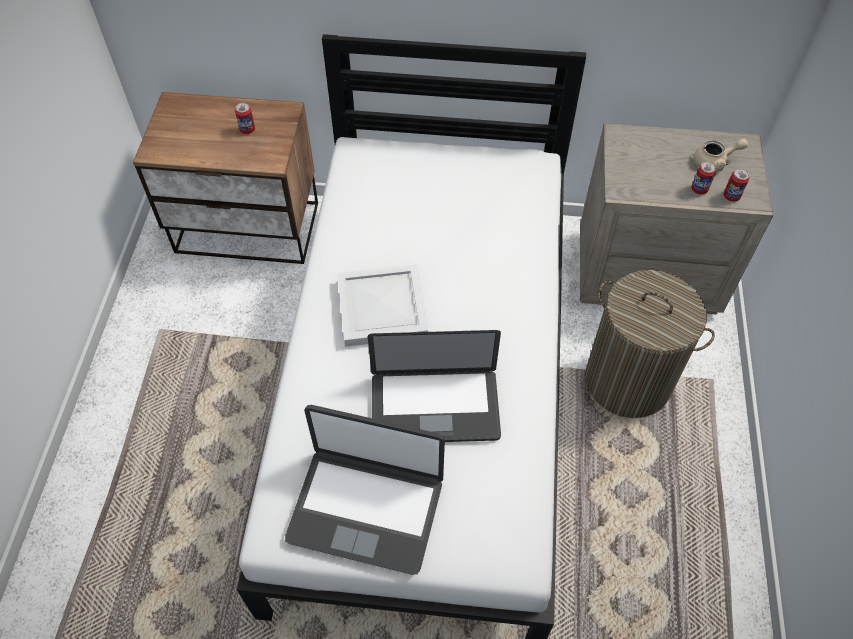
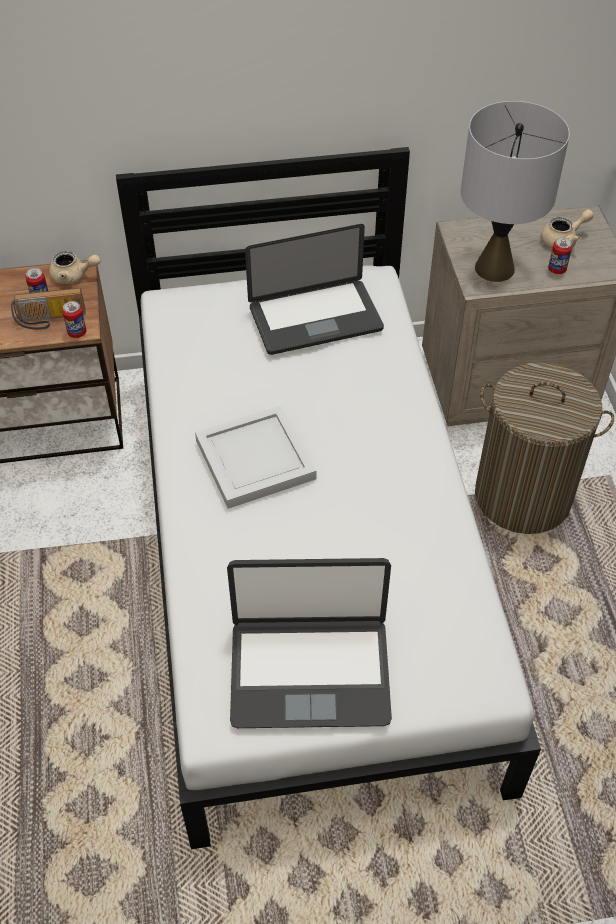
camera: 15 degrees left, 5 degrees down
laptop [368,330,501,442] -> laptop moved to [245,224,384,355]
can [724,169,749,202] -> can moved to [62,301,86,338]
none -> radio [11,288,86,330]
none -> beige teapot [49,251,101,284]
none -> grey table lamp [460,101,570,282]

